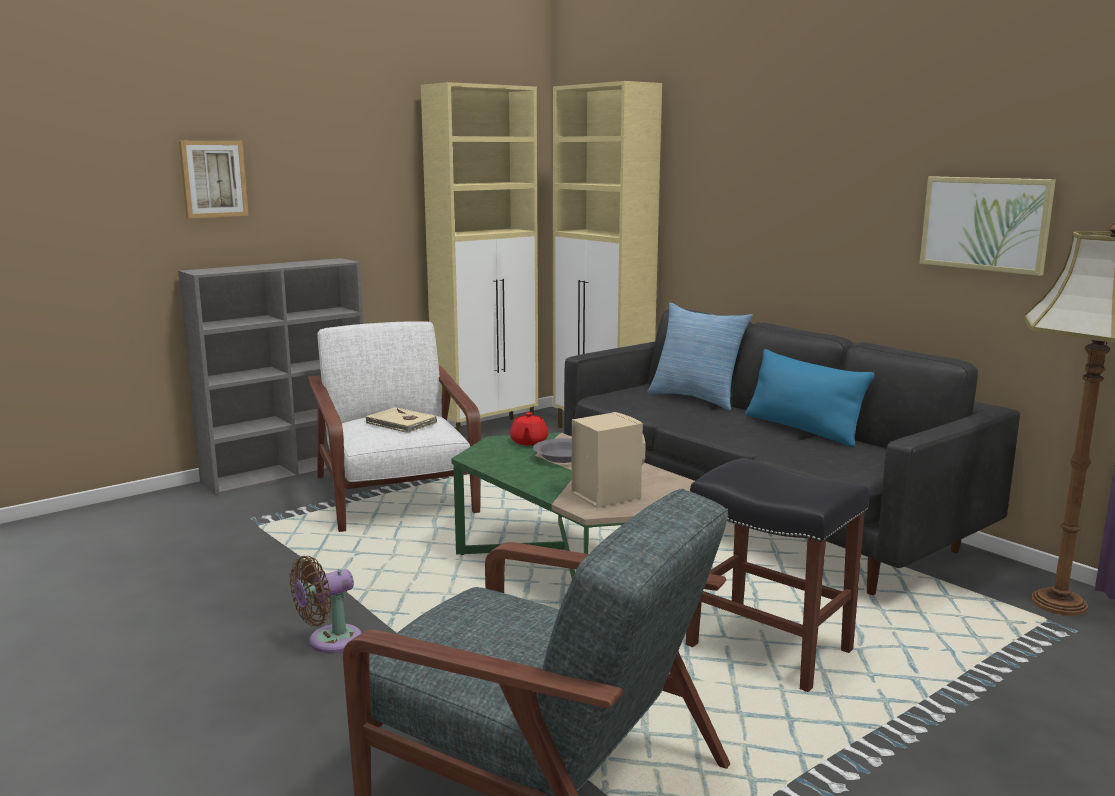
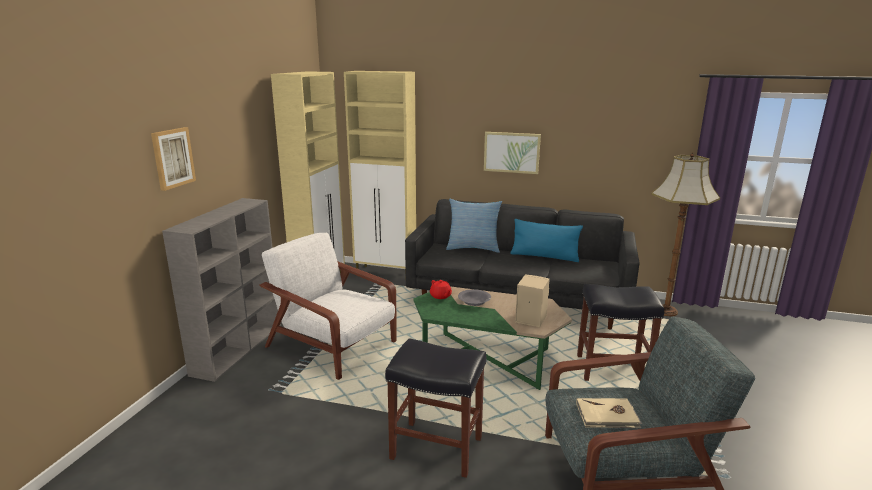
camera: 35 degrees left, 5 degrees up
brown fan [290,556,362,653] -> black stool [385,338,486,478]
beige book [365,407,437,433] -> beige book moved to [576,398,642,428]
picture [920,176,1056,276] -> picture moved to [484,132,541,174]

